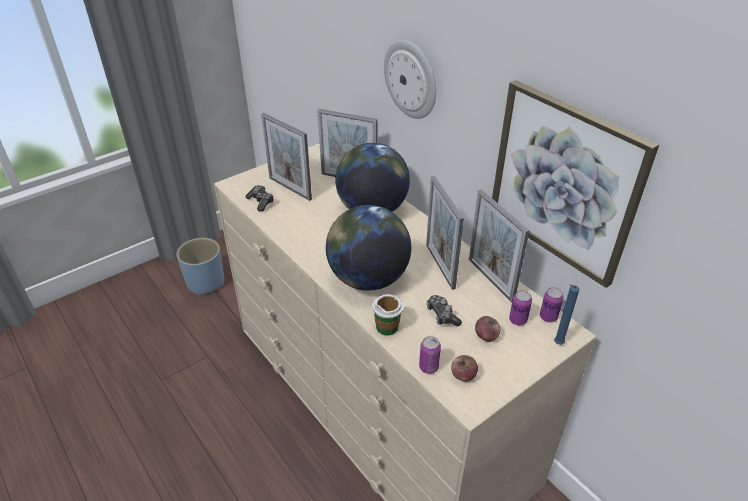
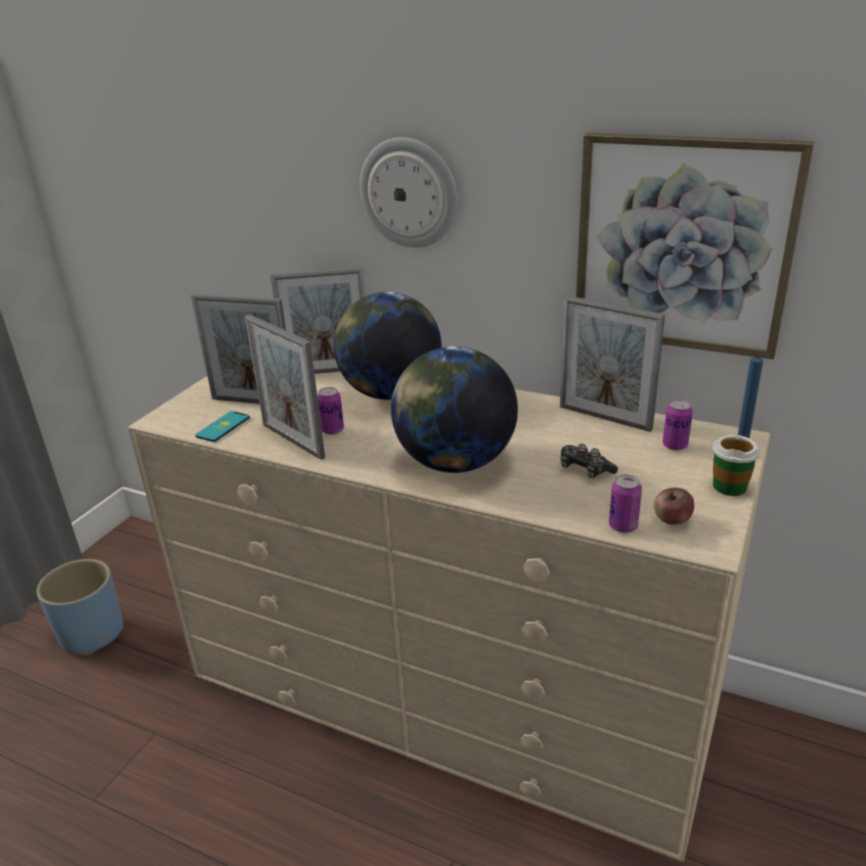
camera: 25 degrees left, 10 degrees down
game controller [245,185,274,212] -> phone [195,411,250,442]
cup [372,294,404,336] -> cup moved to [712,435,761,496]
picture frame [426,176,464,290] -> picture frame moved to [245,314,325,460]
apple [475,316,500,342] -> none
can [540,287,564,322] -> can moved to [317,387,344,435]

